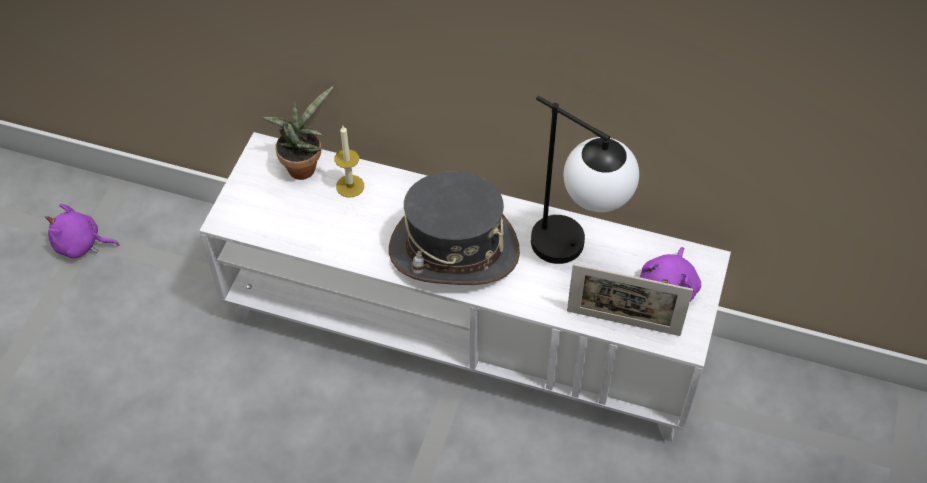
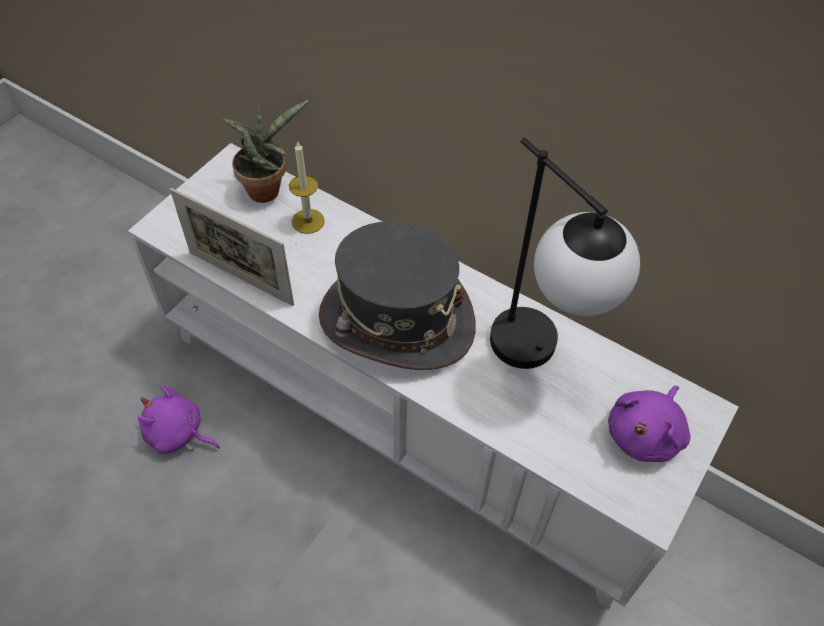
camera: 15 degrees right, 0 degrees up
purple plush toy [45,204,120,258] -> purple plush toy moved to [138,386,220,454]
picture frame [567,264,693,336] -> picture frame moved to [170,188,294,306]

